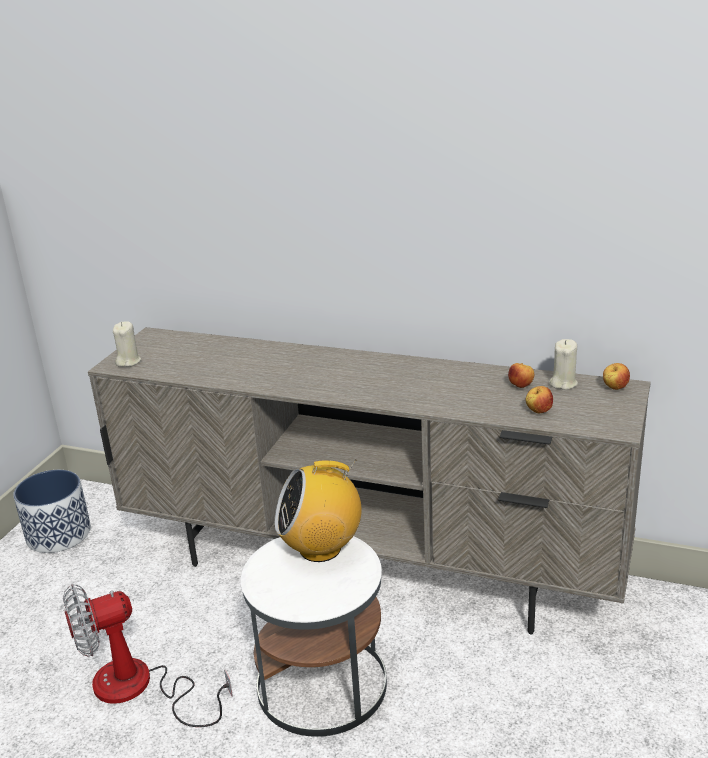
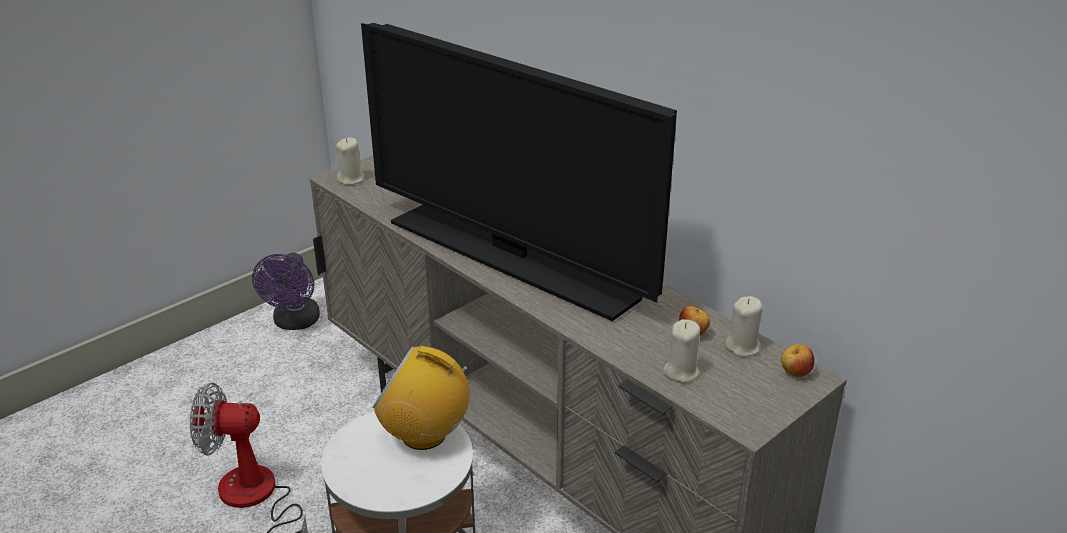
camera: 25 degrees right, 5 degrees up
planter [13,470,91,553] -> purple fan [252,253,320,330]
apple [526,386,553,413] -> beige candle [663,319,700,383]
none -> television [361,23,677,321]

